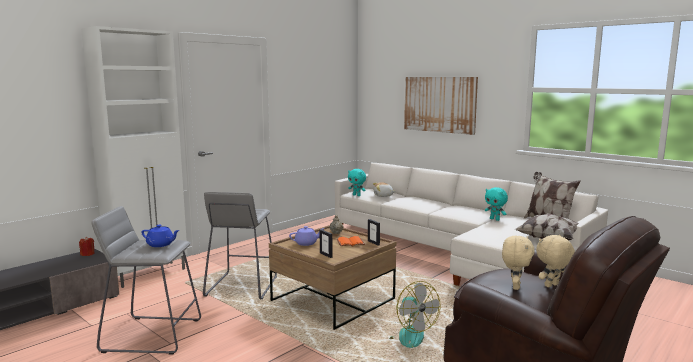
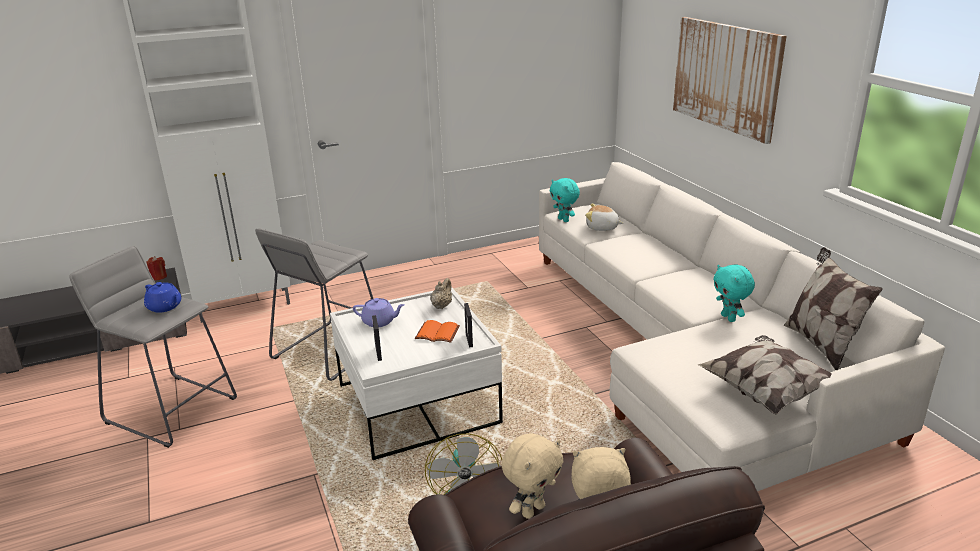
camera: 25 degrees right, 15 degrees up
brown coffee table [269,225,396,330] -> white coffee table [330,287,503,460]

